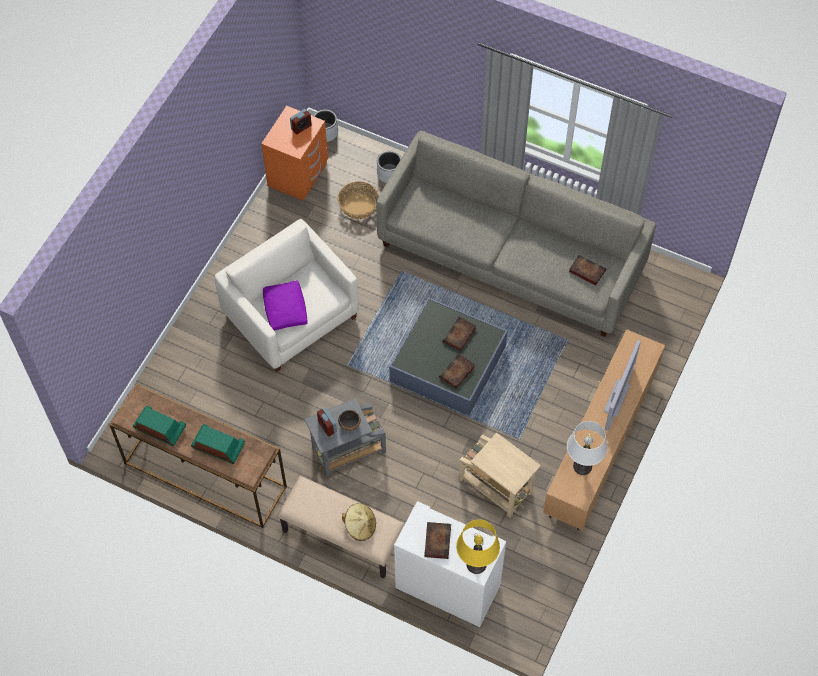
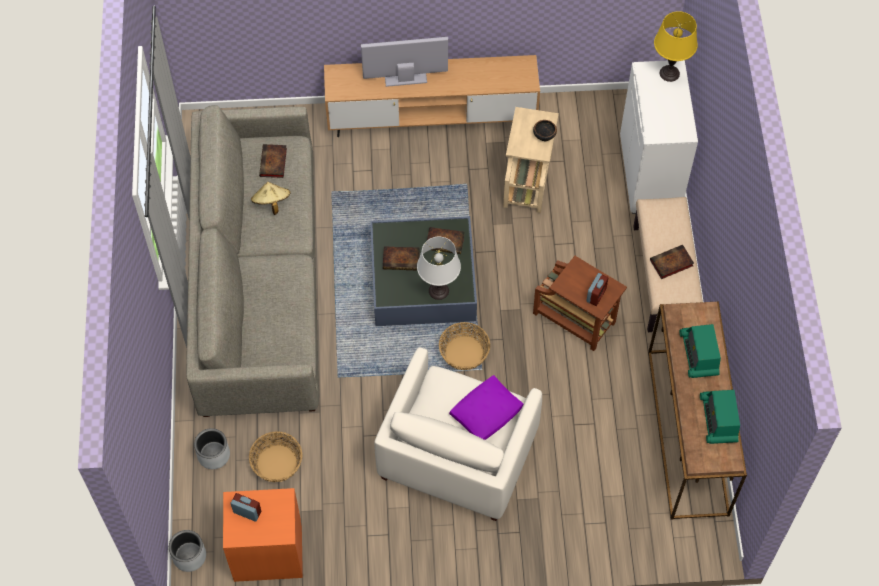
camera: 120 degrees left, 0 degrees up
grey side table [305,398,386,478] -> brown side table [533,256,627,351]
bowl [338,410,361,431] -> bowl moved to [533,120,557,141]
beige hat [342,503,376,541] -> beige hat moved to [251,182,291,215]
book [424,522,451,559] -> book moved to [650,245,694,279]
white table lamp [567,421,607,475] -> white table lamp moved to [417,237,461,300]
none -> basket [439,322,490,370]

